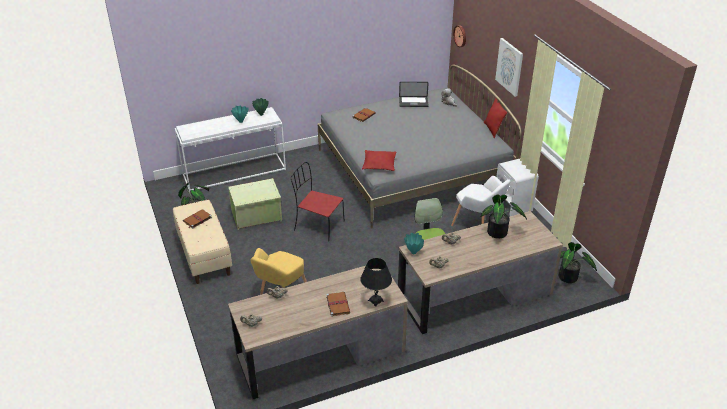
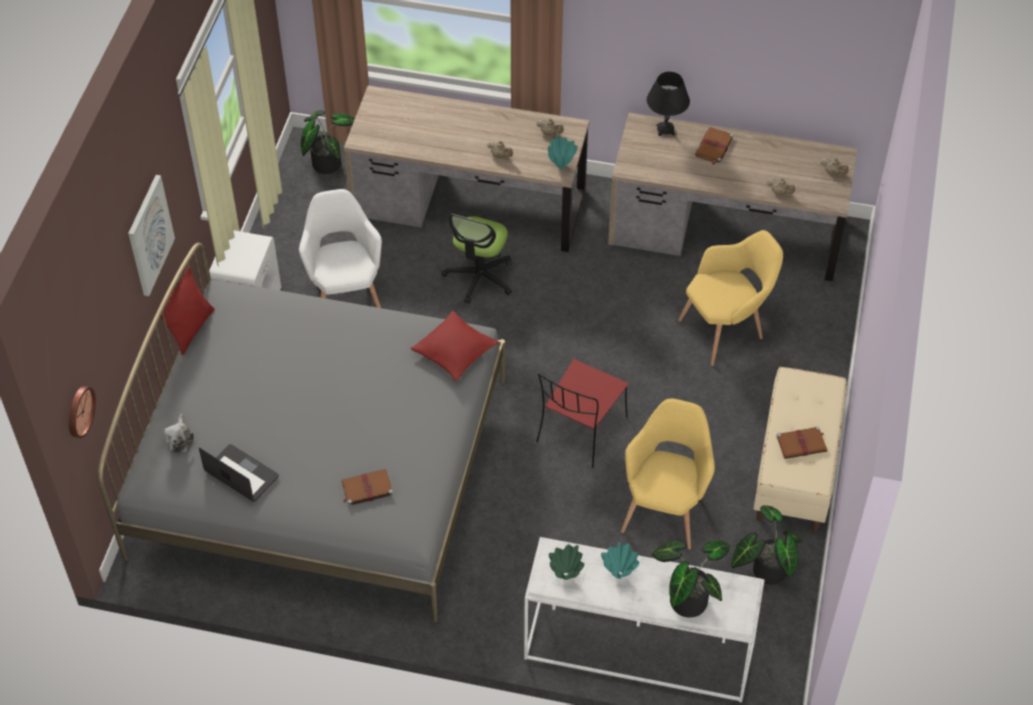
camera: 145 degrees left, 15 degrees up
green storage box [228,178,282,230] -> yellow armchair [621,399,715,550]
red chair [291,162,345,241] -> red chair turned 60 degrees clockwise [536,359,628,468]
potted plant [480,194,527,239] -> potted plant moved to [652,540,730,618]

